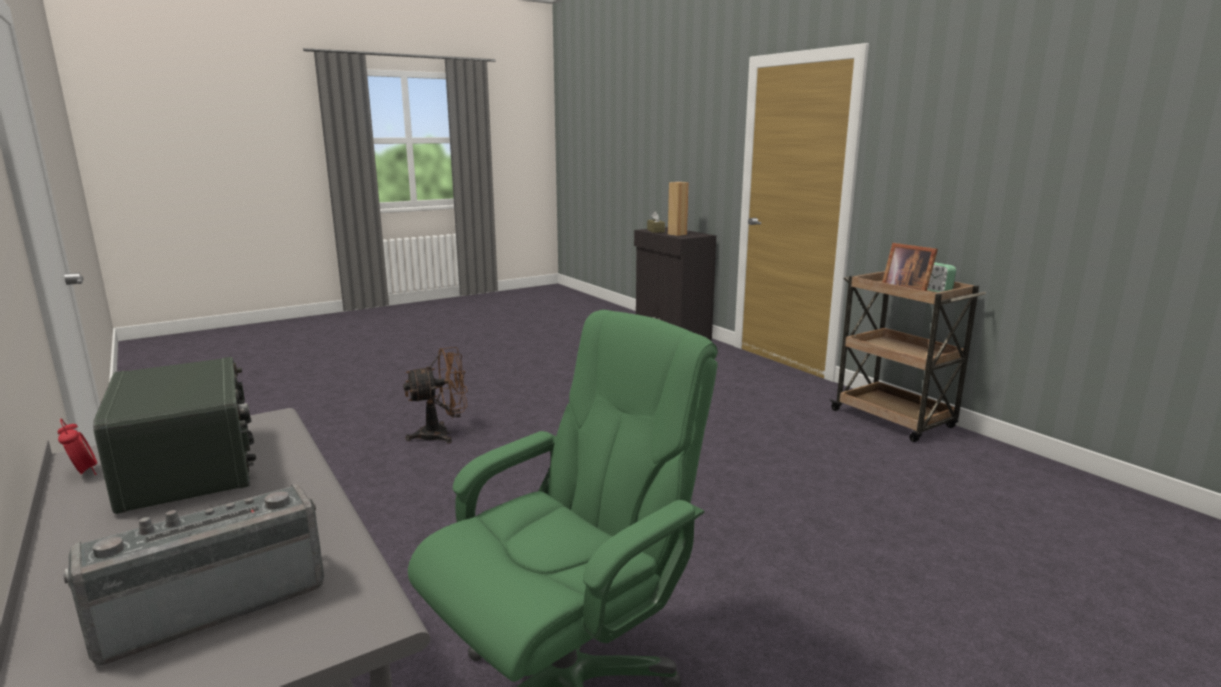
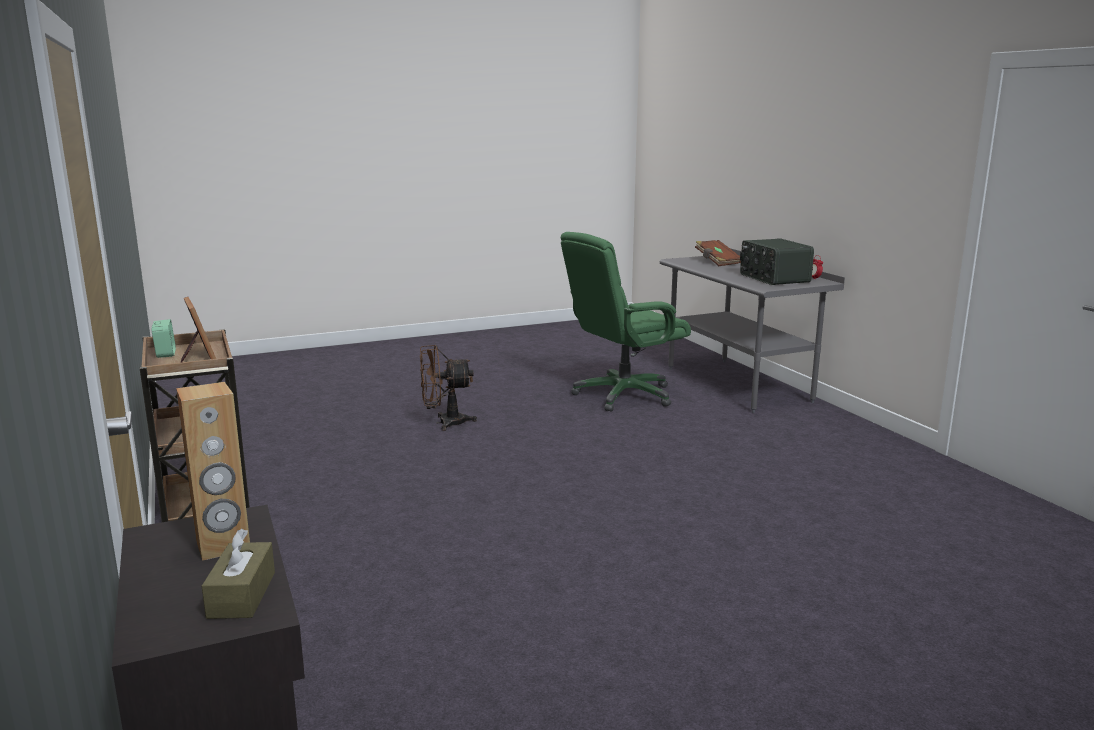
camera: 170 degrees left, 0 degrees up
radio [63,485,324,665] -> brown book [695,240,741,266]
brown fan [403,347,468,443] -> brown fan moved to [420,345,477,431]

